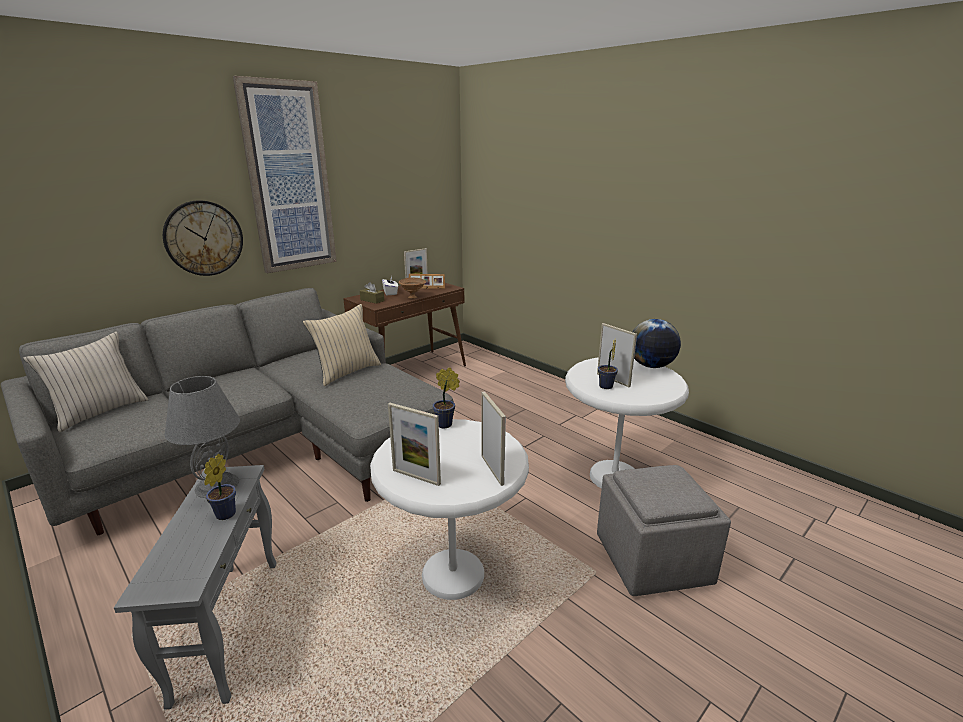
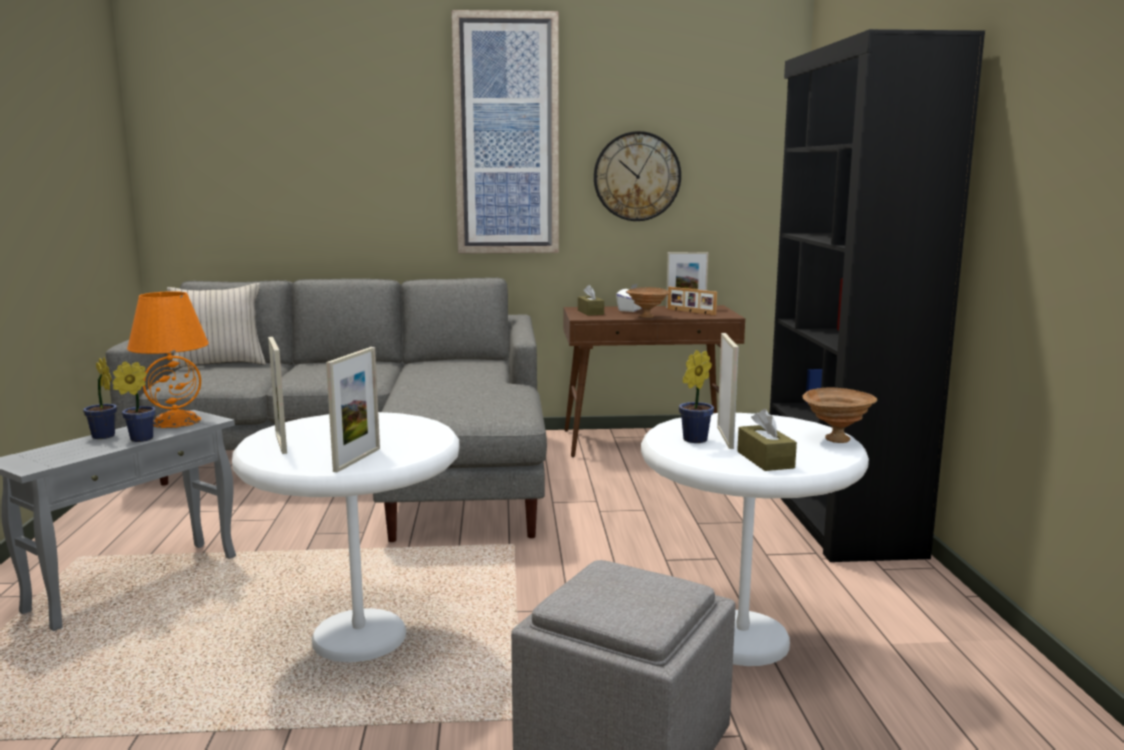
camera: 40 degrees right, 10 degrees down
wall clock [163,200,243,276] -> wall clock moved to [594,131,681,221]
grey table lamp [165,376,240,498] -> orange table lamp [127,291,209,428]
beige pillow [303,304,381,386] -> none
potted plant [432,368,460,428] -> potted plant moved to [83,358,117,439]
globe [632,319,681,368] -> brown bowl [802,388,877,443]
none -> brown tissue box [737,409,797,471]
none -> black bookcase [769,29,985,562]

